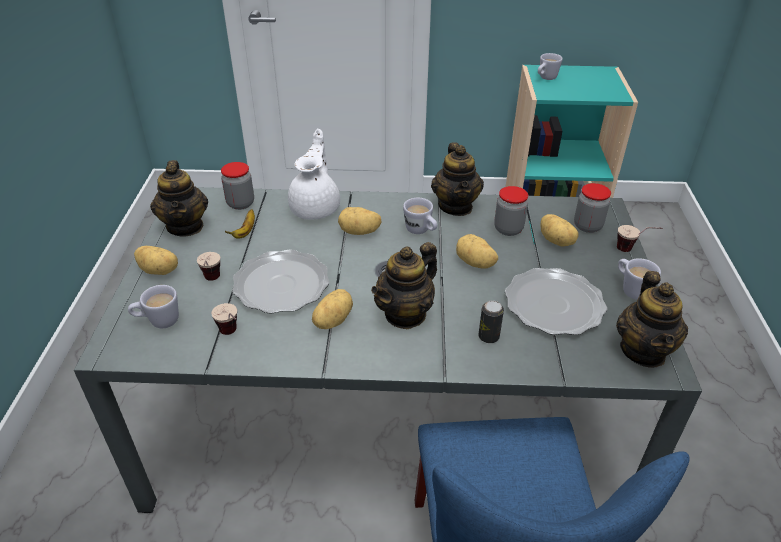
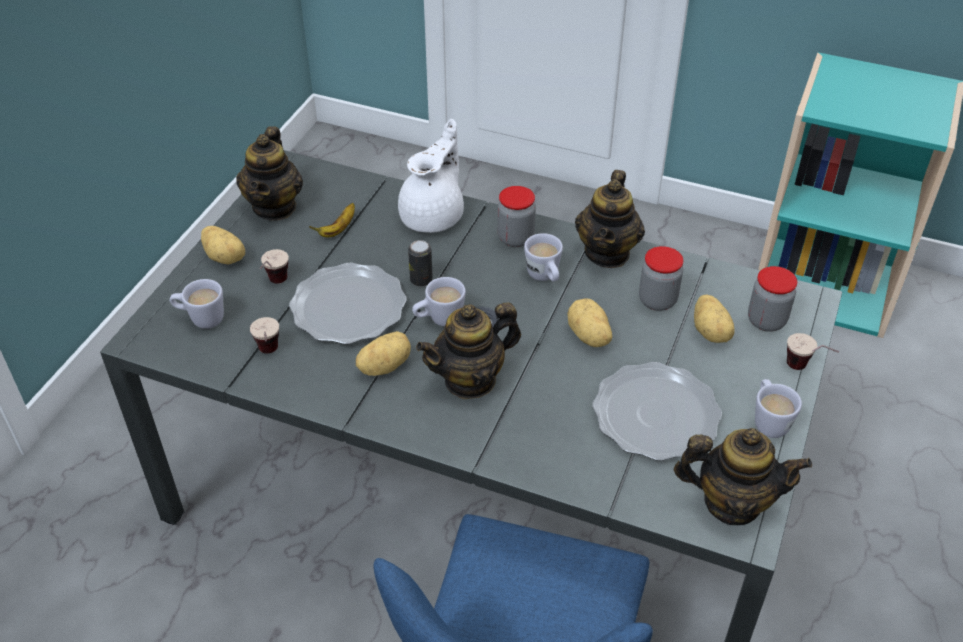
camera: 20 degrees right, 5 degrees up
jar [221,162,254,210] -> jar moved to [497,186,536,247]
potato [338,207,381,235] -> none
can [478,301,504,343] -> can moved to [408,240,433,287]
white mug [538,53,563,80] -> white mug moved to [412,277,466,326]
teapot [616,271,688,367] -> teapot turned 105 degrees counterclockwise [674,428,812,525]

